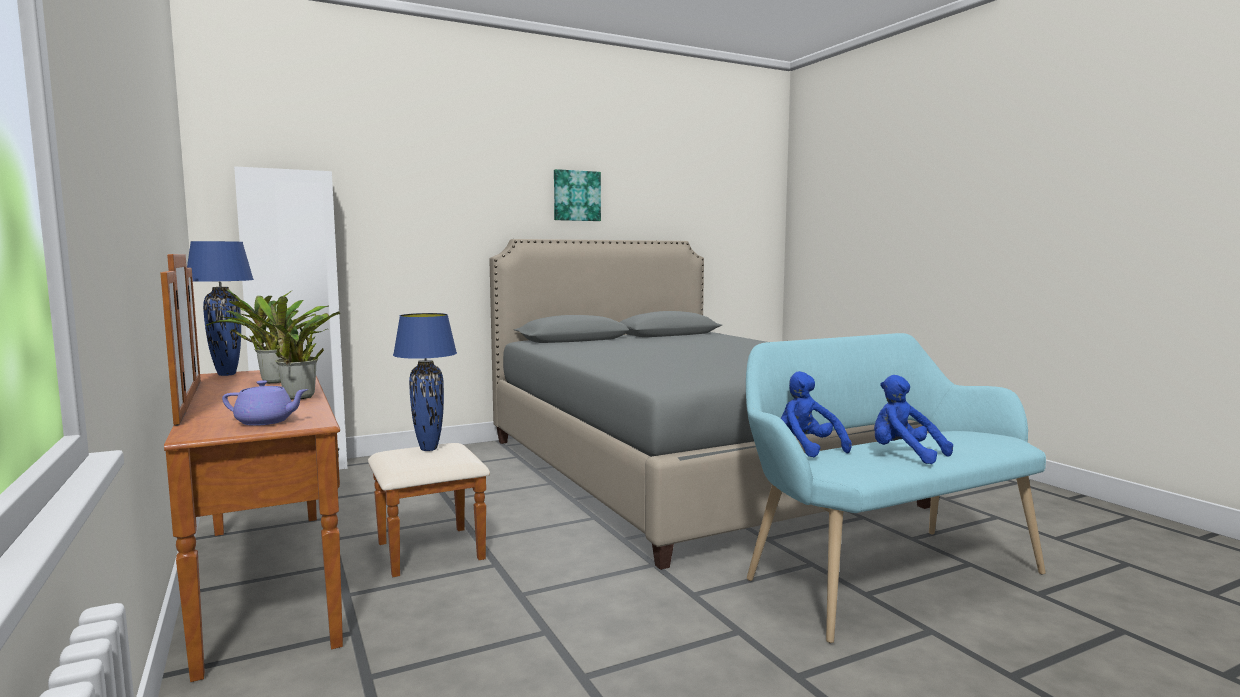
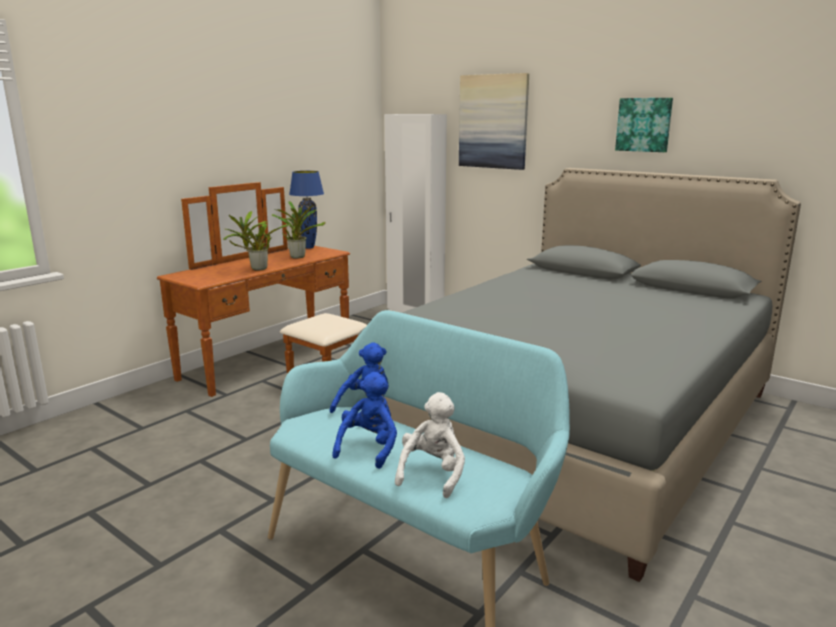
camera: 65 degrees right, 10 degrees up
purple teapot [222,380,308,426] -> none
blue table lamp [393,313,457,451] -> none
none -> white plush toy [395,392,465,498]
none -> picture [459,73,529,170]

